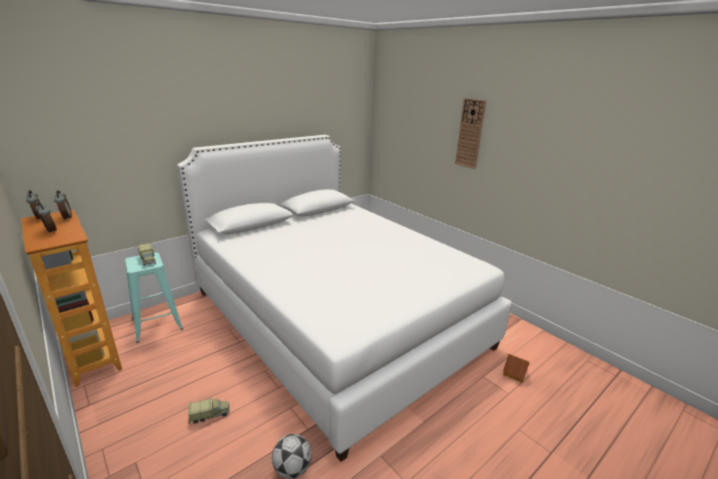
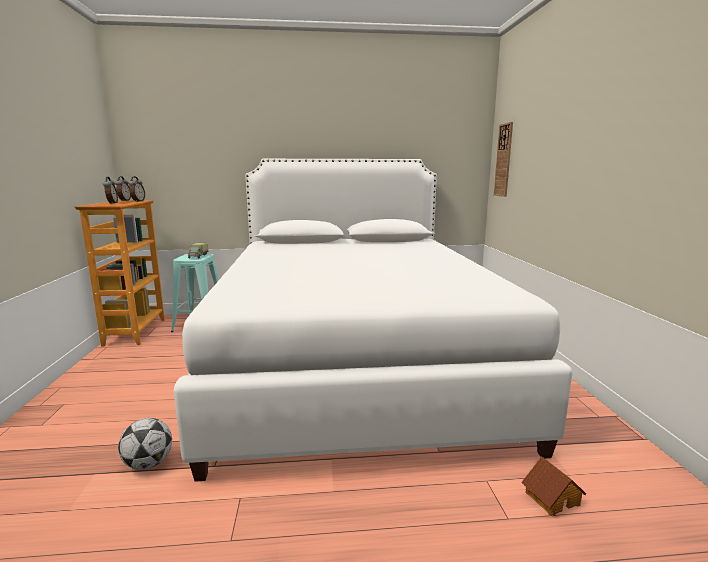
camera: 35 degrees right, 10 degrees down
toy truck [188,398,230,424] -> none
wall clock [455,98,486,169] -> wall clock moved to [494,122,513,197]

